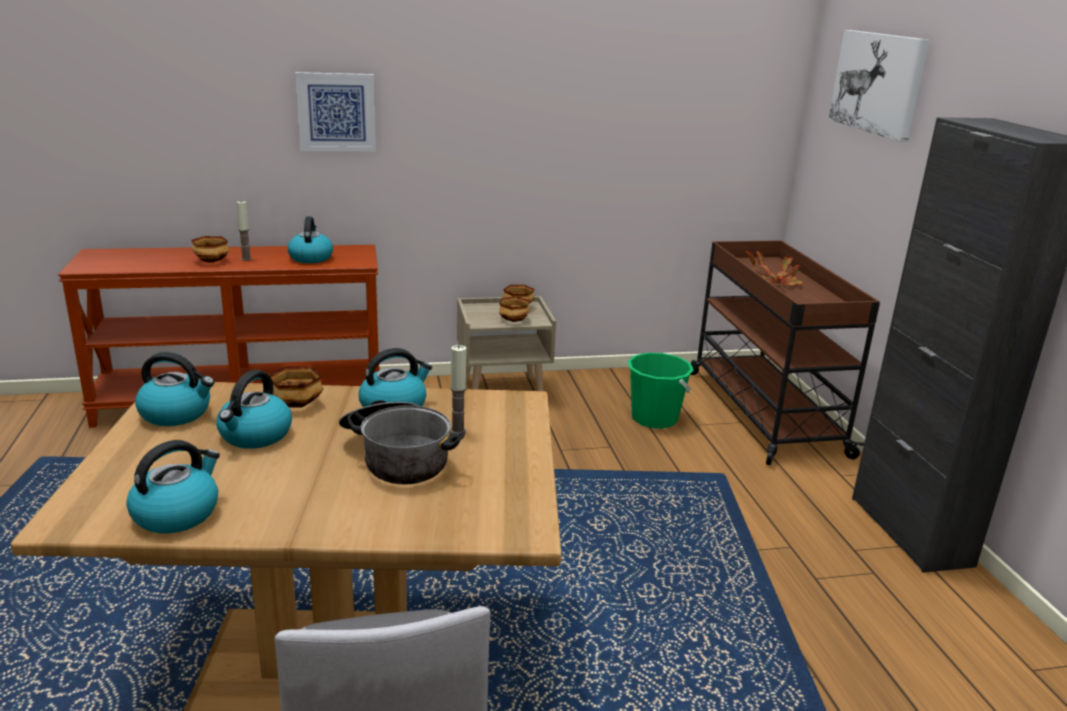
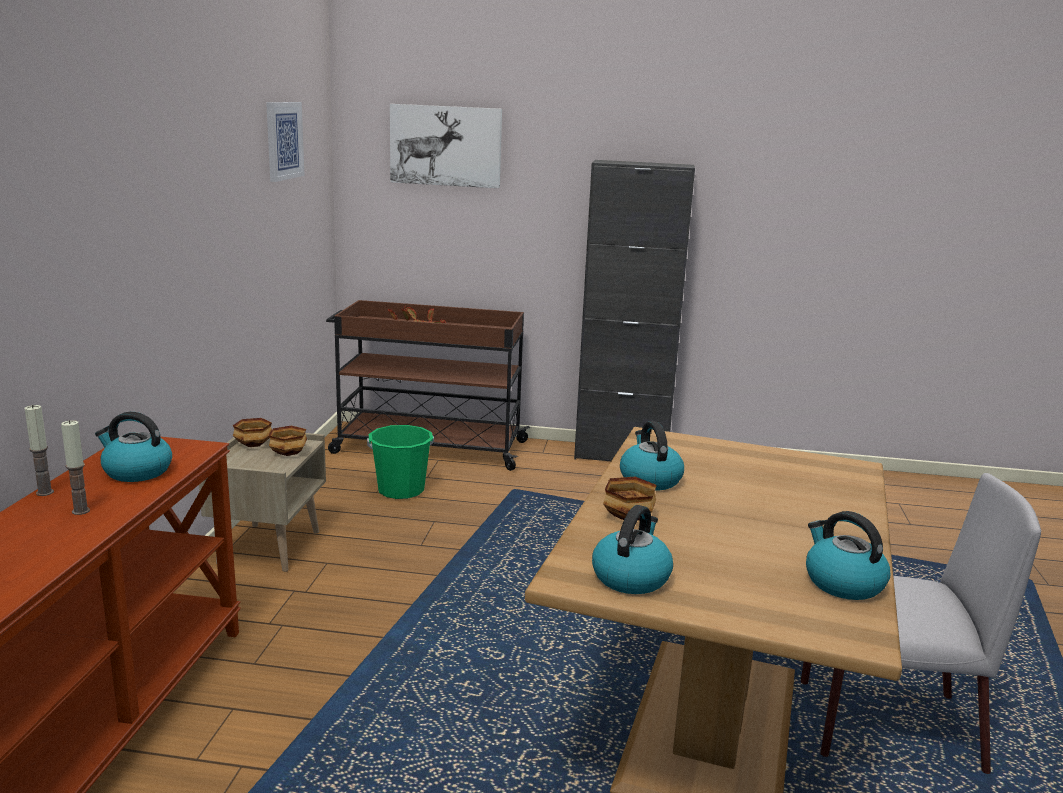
camera: 70 degrees left, 5 degrees down
bowl [191,236,229,263] -> none
kettle [217,370,292,449] -> none
picture [295,72,376,151] -> picture moved to [266,102,305,182]
cooking pot [339,400,466,484] -> none
candle [450,345,467,433] -> candle moved to [25,405,54,496]

